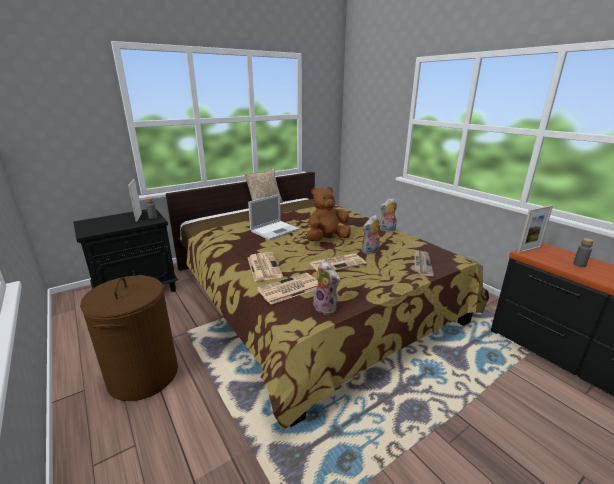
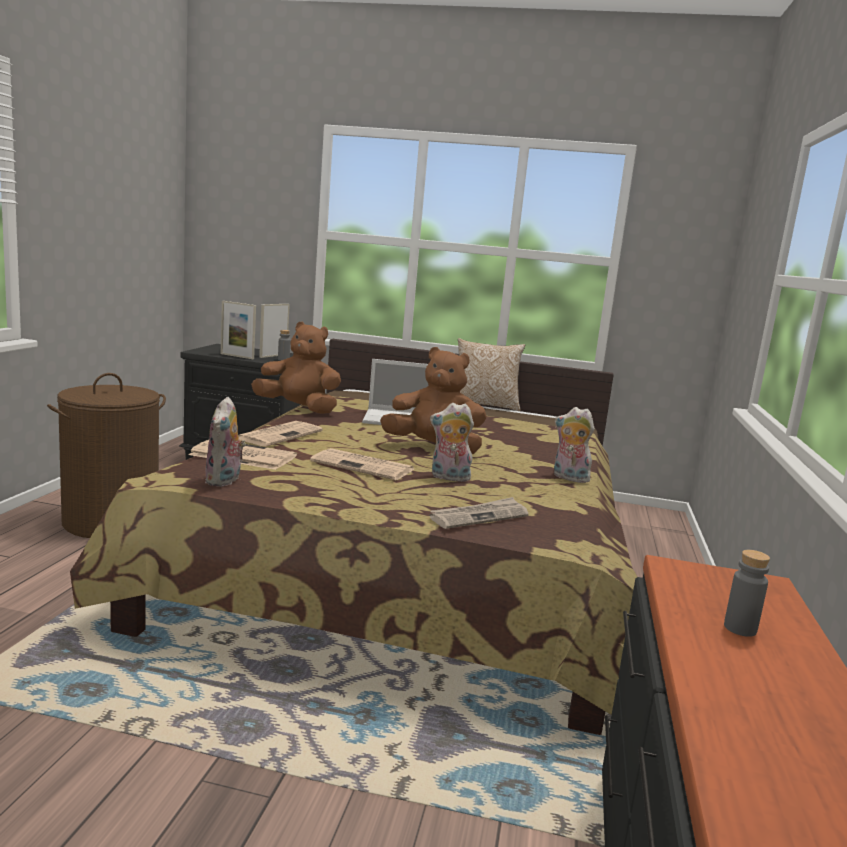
camera: 45 degrees right, 10 degrees down
picture frame [518,205,553,253] -> picture frame moved to [221,301,256,359]
none -> brown plush toy [251,322,341,414]

